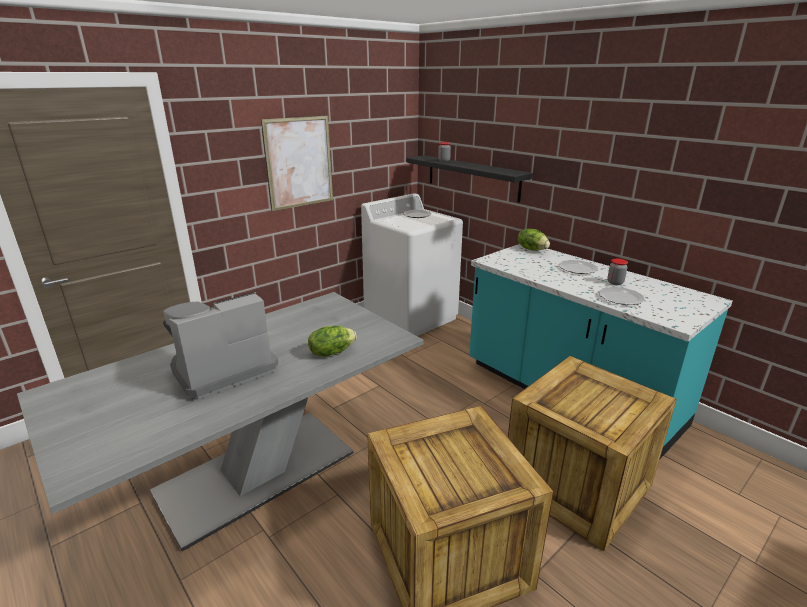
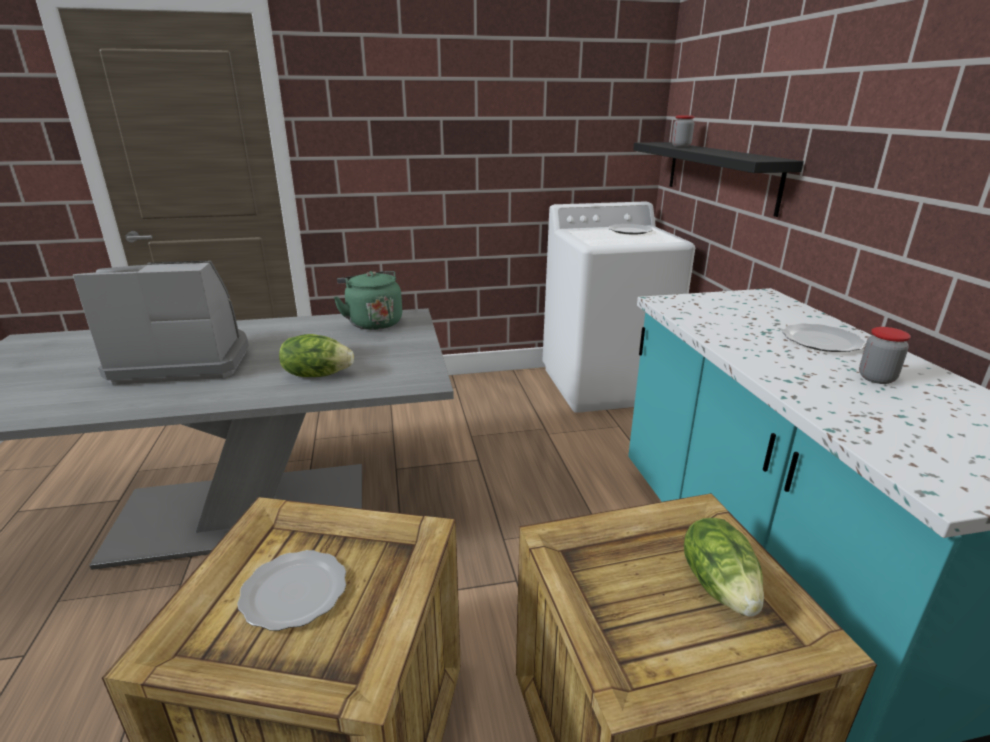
camera: 30 degrees right, 0 degrees up
picture [261,115,333,211] -> none
lettuce [518,229,550,251] -> lettuce moved to [684,518,764,617]
plate [599,287,645,305] -> plate moved to [237,550,346,631]
none -> green kettle [333,271,402,330]

